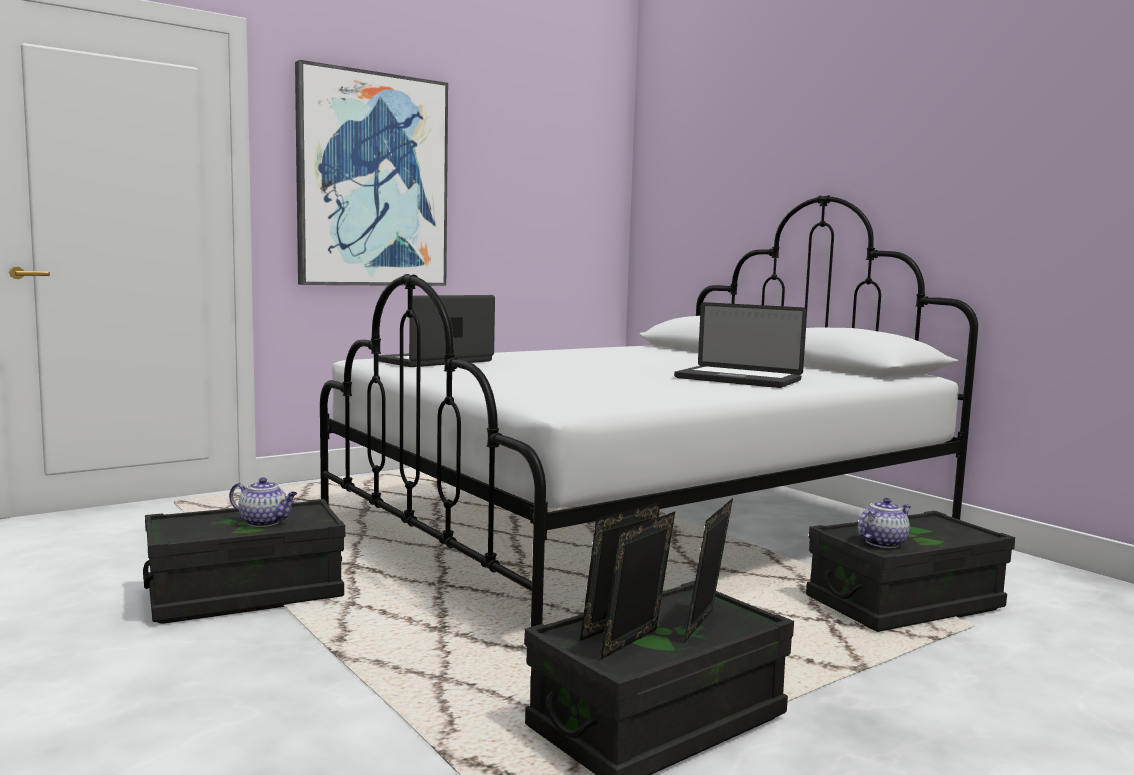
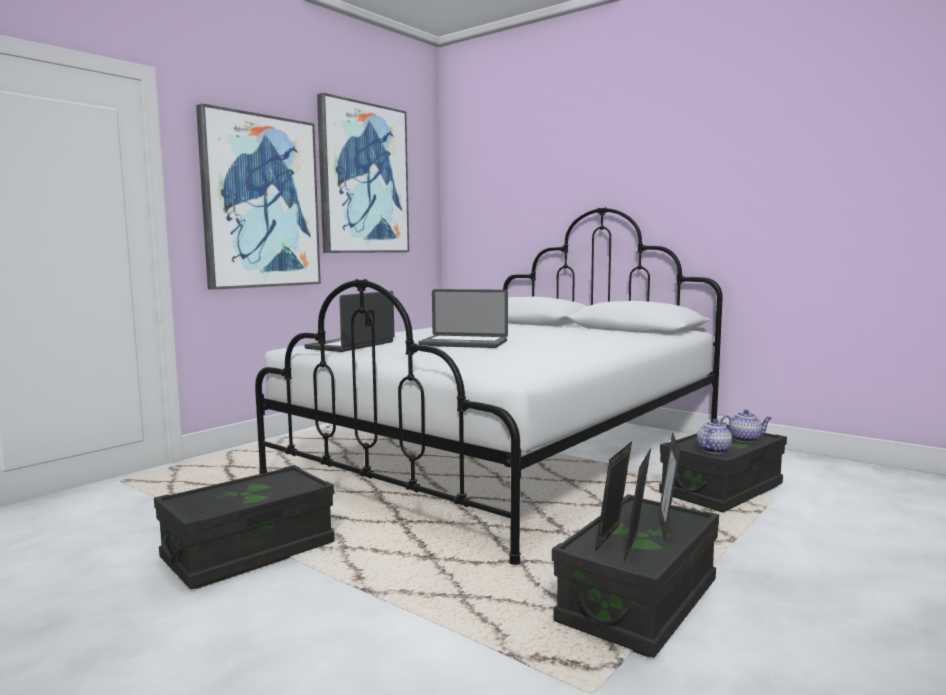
camera: 15 degrees left, 0 degrees up
teapot [229,477,298,527] -> teapot moved to [719,410,772,442]
laptop [674,302,807,388] -> laptop moved to [418,289,508,348]
none -> picture [317,93,409,253]

